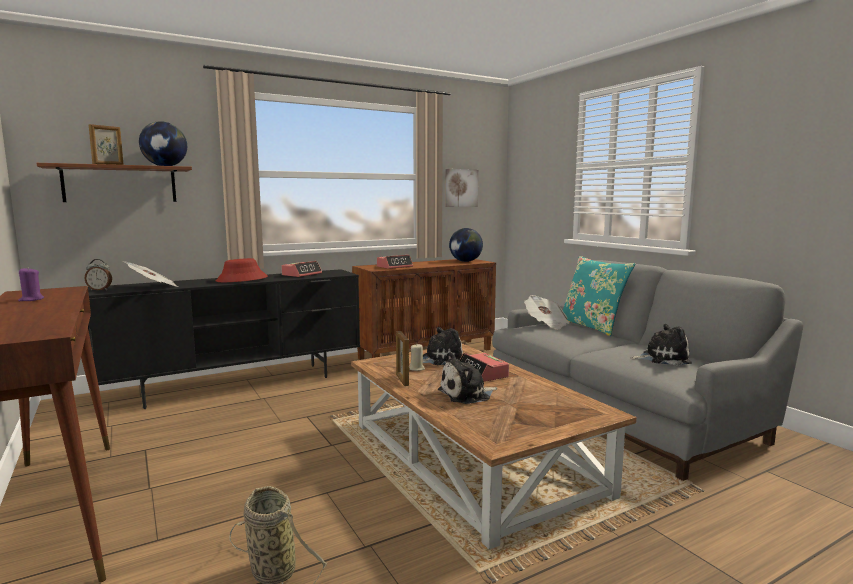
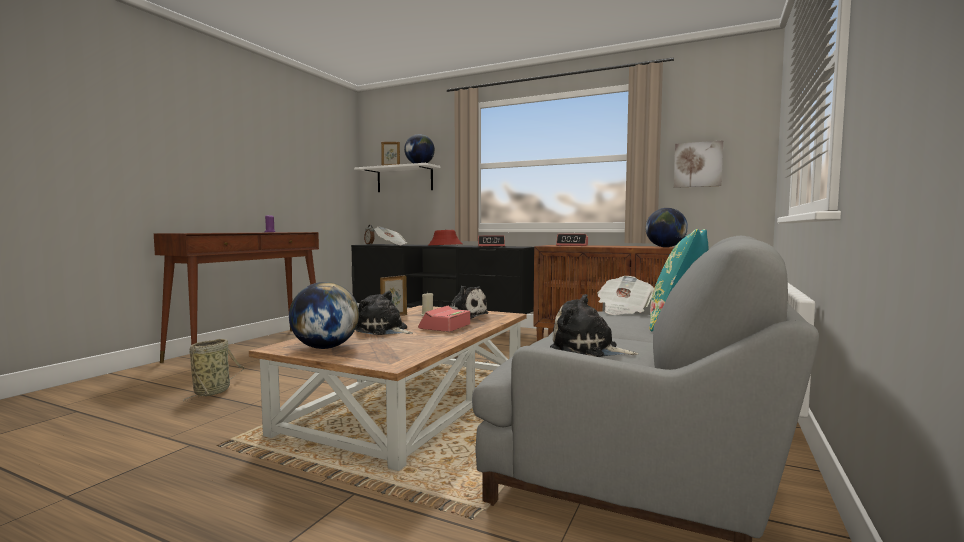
camera: 55 degrees right, 5 degrees down
brown shelf [36,163,192,202] -> white shelf [354,163,440,192]
plush toy [630,324,692,365] -> plush toy turned 150 degrees clockwise [550,294,639,357]
none -> globe [289,282,359,349]

